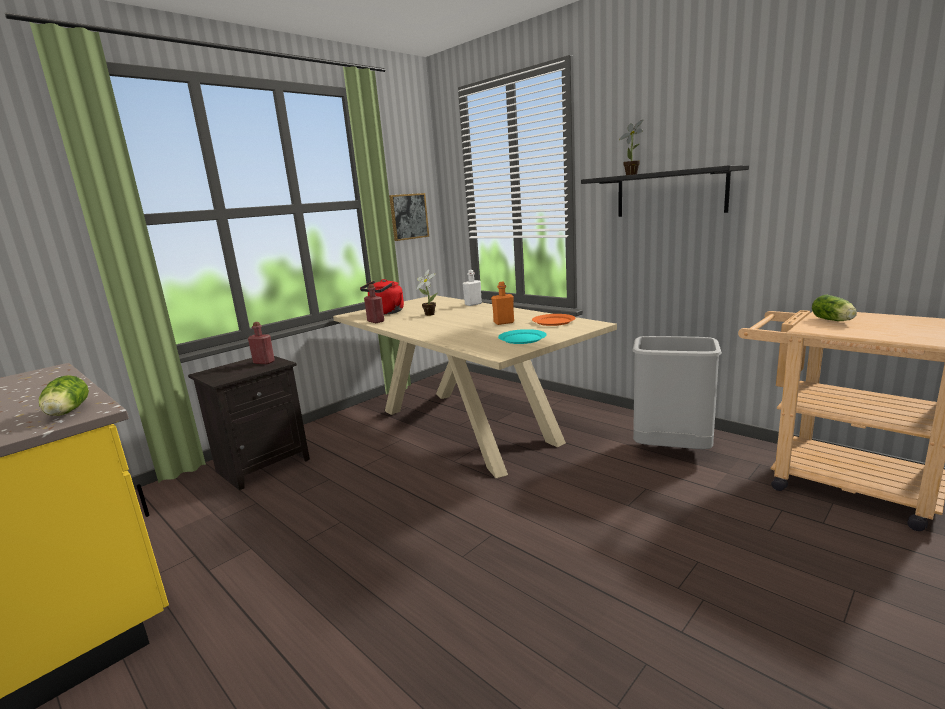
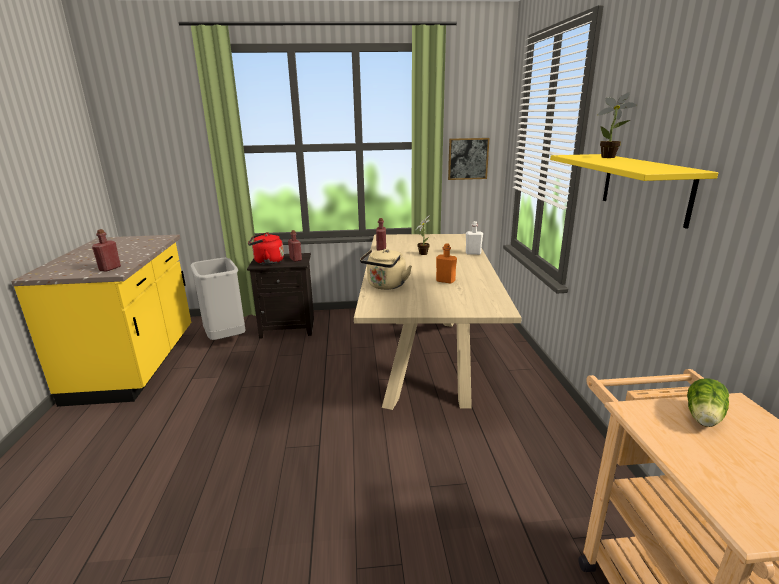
camera: 40 degrees right, 5 degrees up
lettuce [39,375,89,416] -> red bottle [92,229,121,272]
red kettle [360,279,404,315] -> red kettle moved to [248,232,284,264]
turquoise plate [498,329,547,344] -> none
orange plate [532,314,576,326] -> none
black shelf [581,165,749,217] -> yellow shelf [550,154,718,229]
grey trash can [632,336,722,449] -> grey trash can moved to [191,258,245,340]
none -> beige kettle [360,249,412,290]

